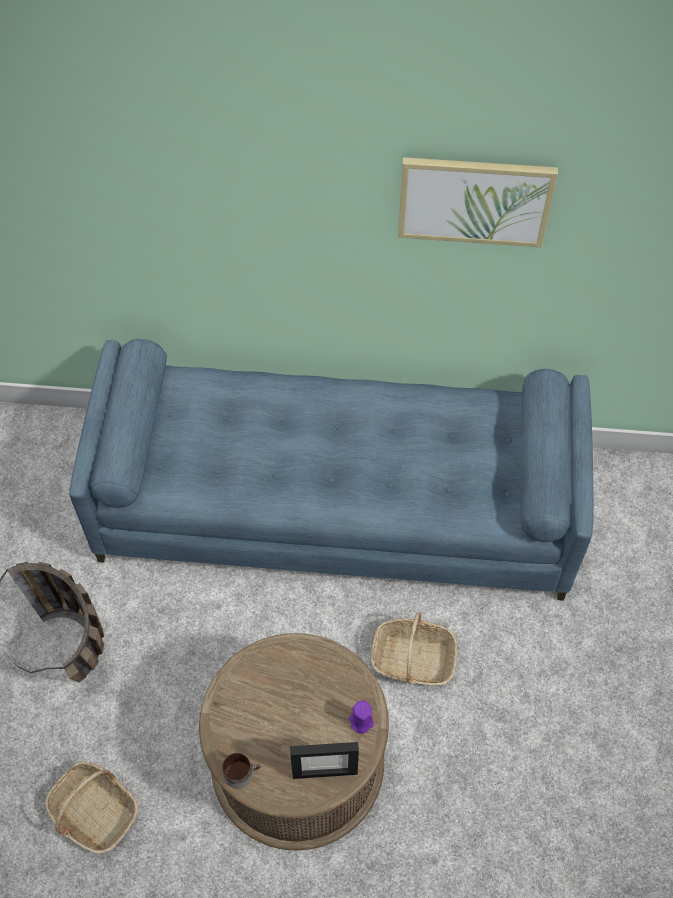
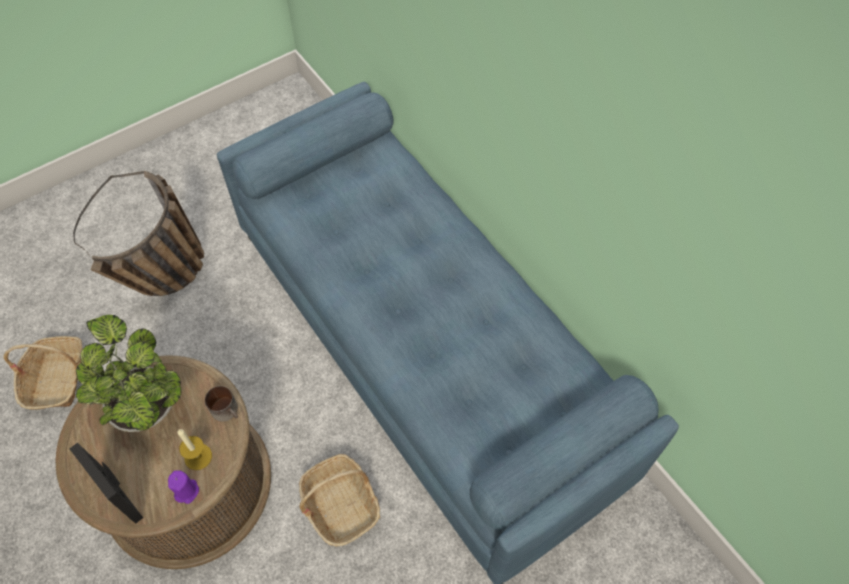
camera: 50 degrees right, 0 degrees up
mug [222,753,261,789] -> mug moved to [205,386,238,422]
picture [398,157,558,248] -> none
none -> potted plant [76,315,181,432]
none -> candle [178,429,212,470]

